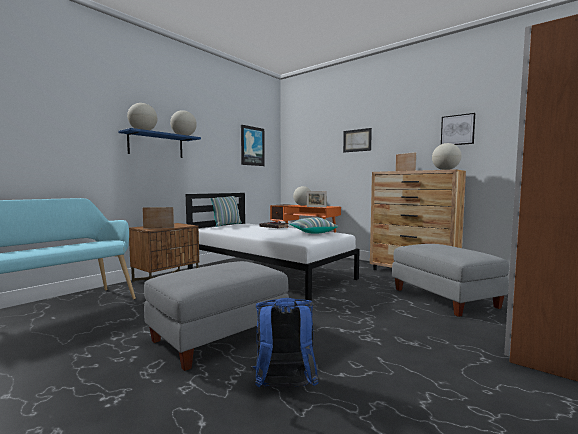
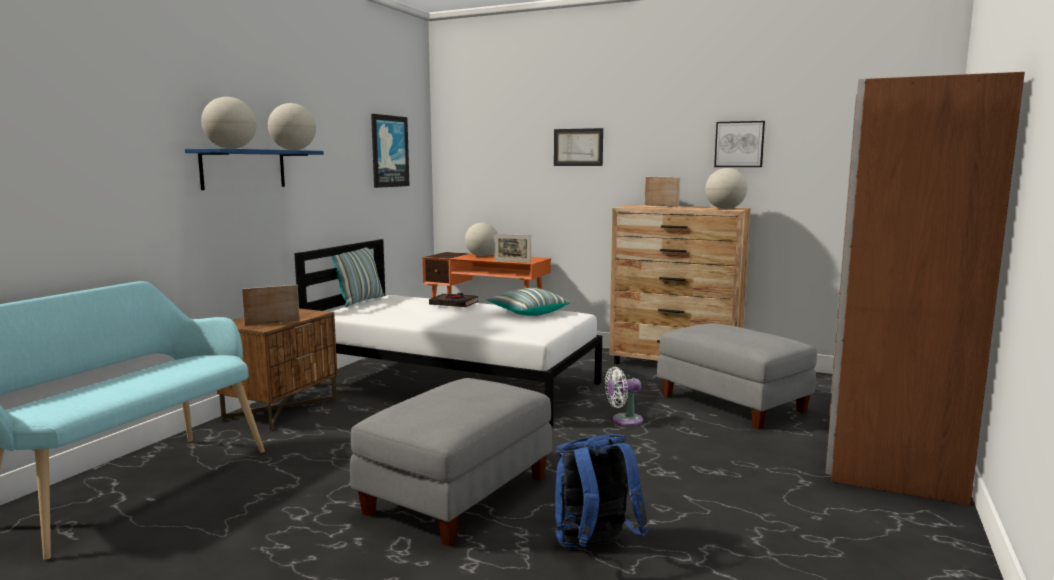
camera: 15 degrees left, 5 degrees up
none -> white fan [605,367,643,426]

